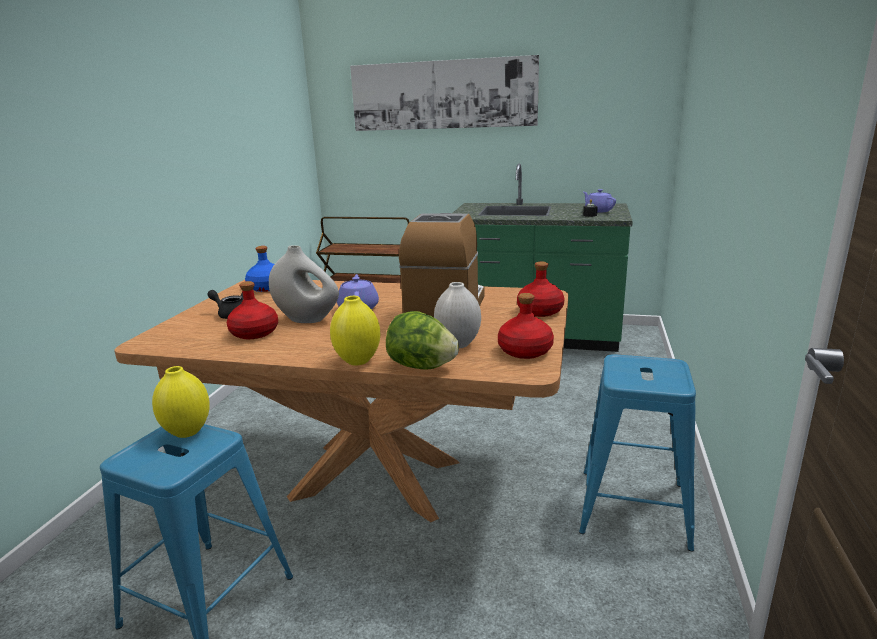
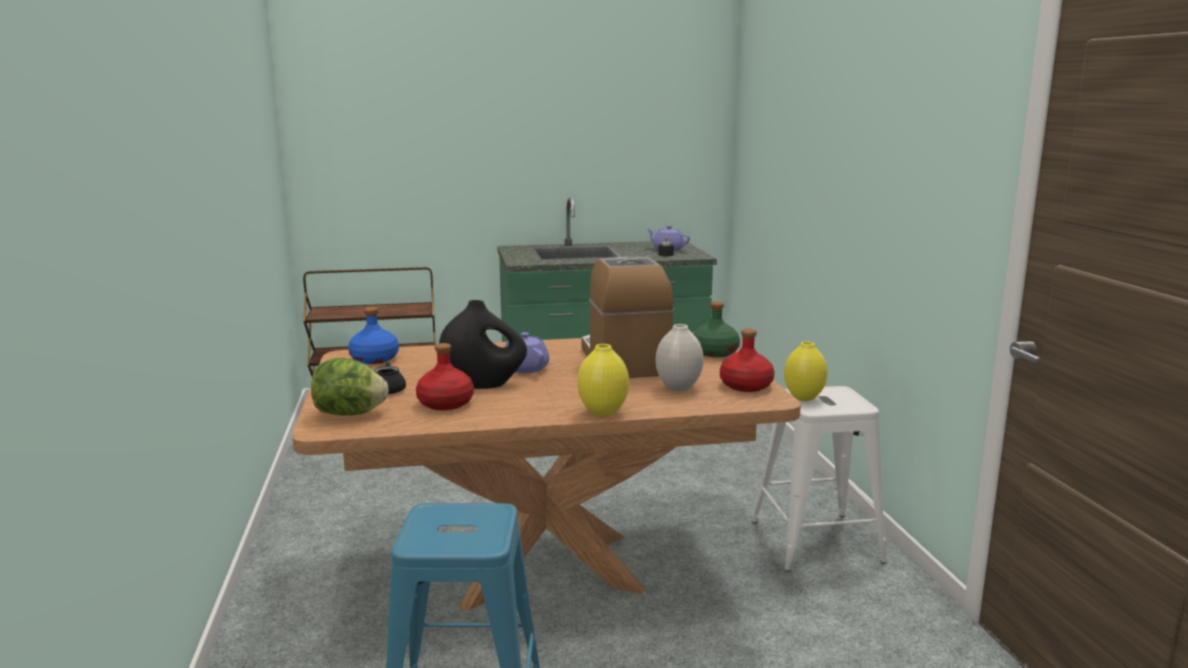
camera: 25 degrees left, 5 degrees down
yellow vase [152,366,210,438] -> yellow vase moved to [784,341,828,401]
white vase [269,245,339,323] -> black vase [439,300,527,389]
picture [350,55,539,131] -> none
lettuce [386,311,459,370] -> lettuce moved to [311,358,389,416]
red bottle [517,262,564,317] -> green bottle [693,301,740,357]
blue stool [579,355,696,551] -> white stool [752,386,887,571]

